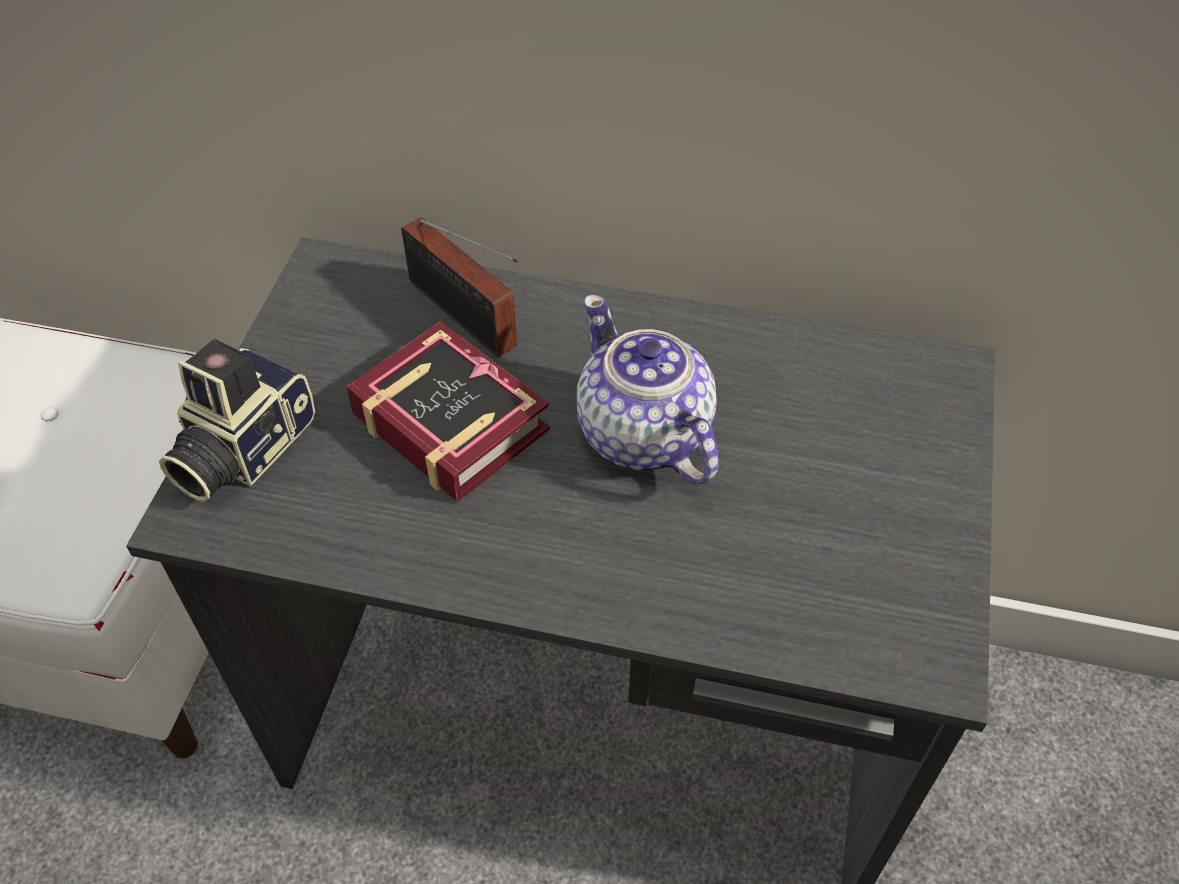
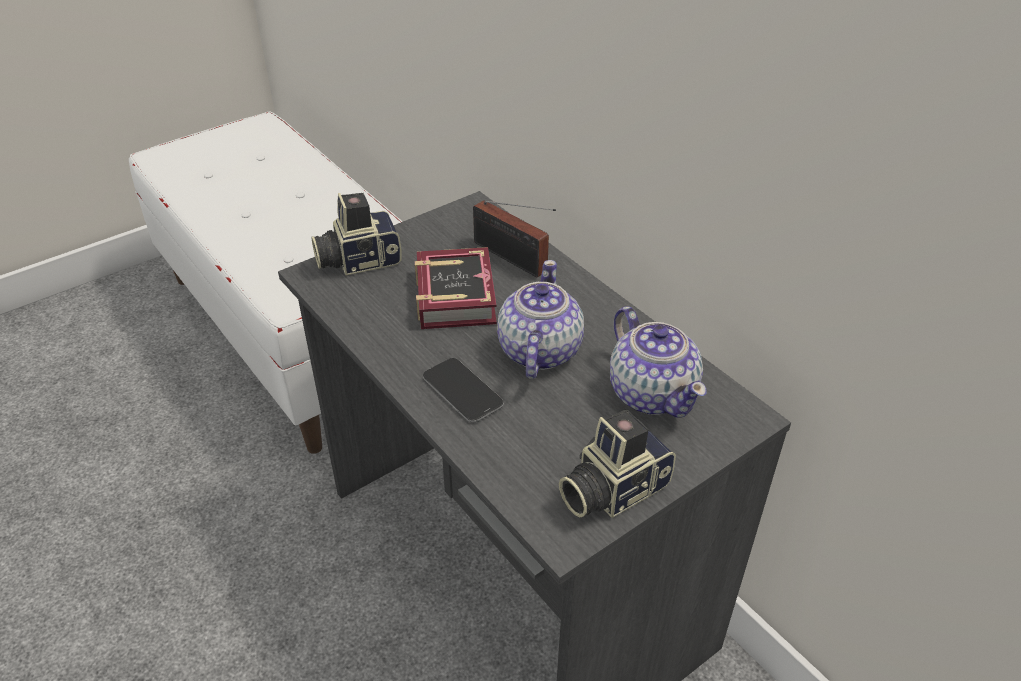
camera: 40 degrees right, 10 degrees down
radio [401,217,518,358] -> radio turned 45 degrees counterclockwise [473,200,556,277]
none -> phone [423,358,504,423]
none -> camera [559,410,676,518]
none -> teapot [610,306,707,418]

